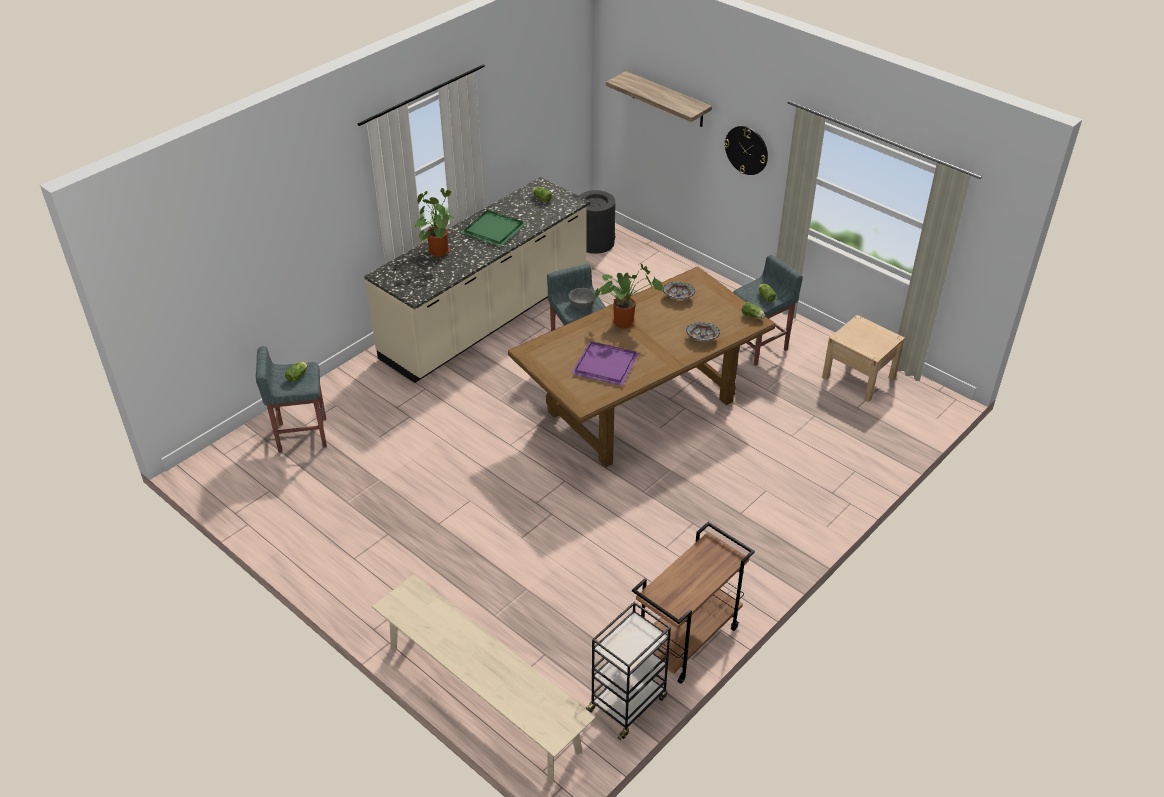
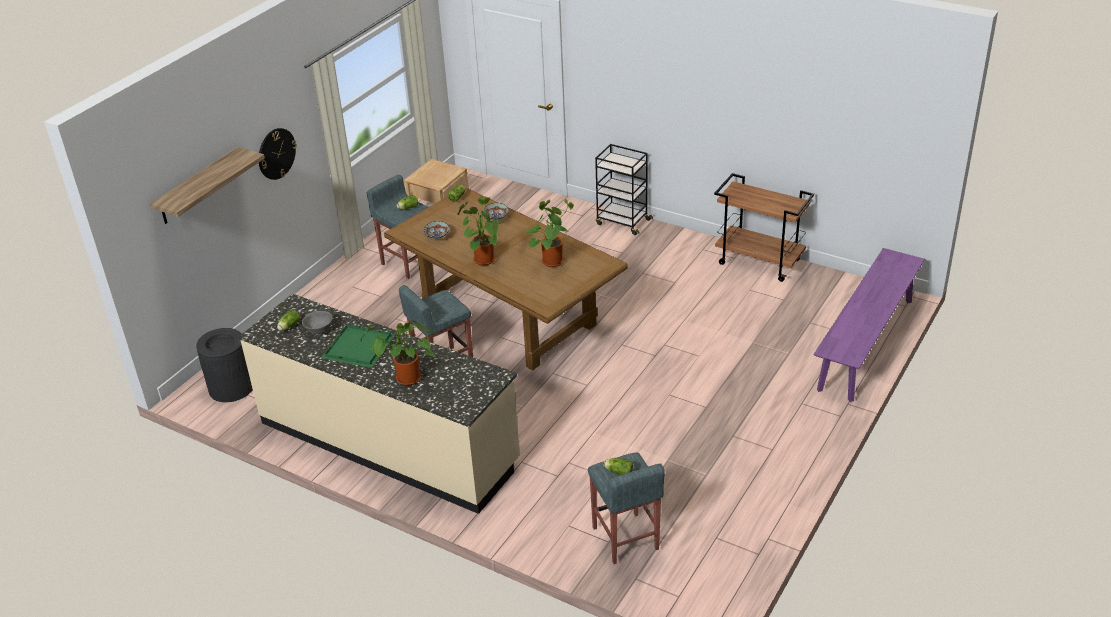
camera: 100 degrees left, 5 degrees down
beige bench [372,574,596,782] -> purple bench [814,248,925,402]
grey bowl [569,288,596,309] -> grey bowl moved to [302,311,332,334]
purple tray [571,341,639,386] -> potted plant [525,199,574,267]
black cart [586,602,671,740] -> black cart moved to [595,144,653,235]

